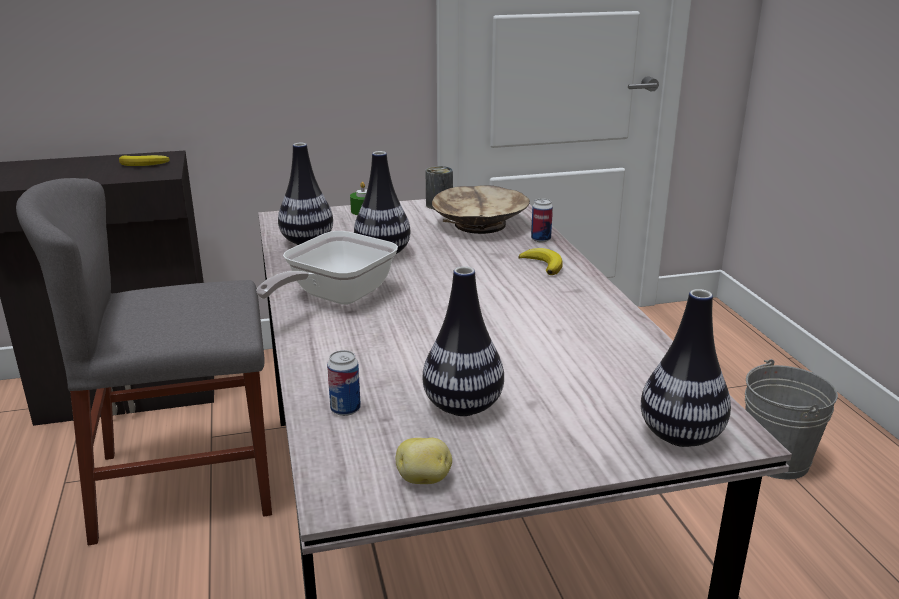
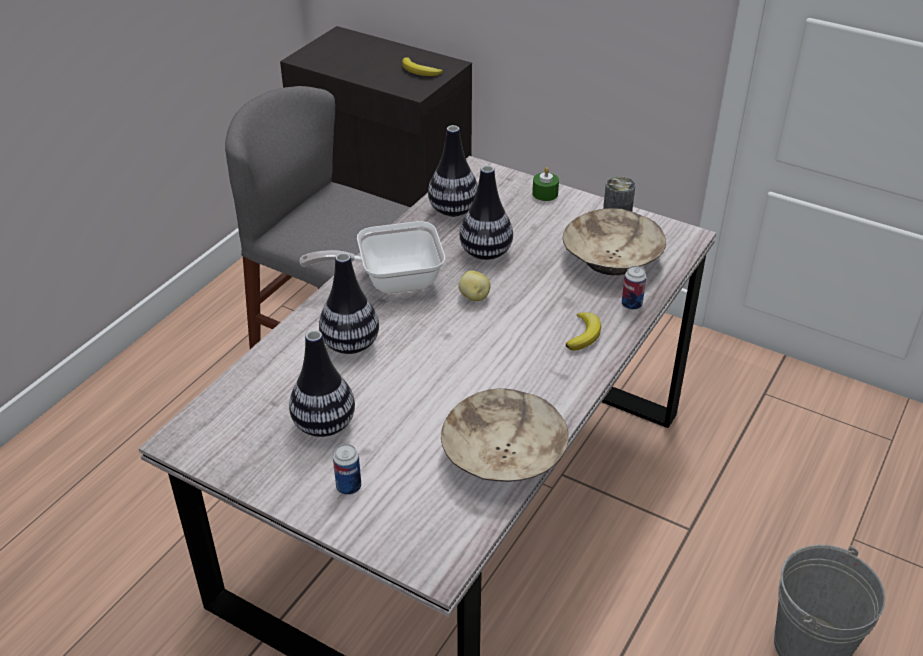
camera: 45 degrees right, 15 degrees up
can [327,350,361,416] -> can moved to [333,444,361,495]
potato [396,438,452,484] -> potato moved to [458,270,491,301]
vase [641,289,731,447] -> vase moved to [319,253,379,354]
none -> beige bowl [441,388,568,482]

